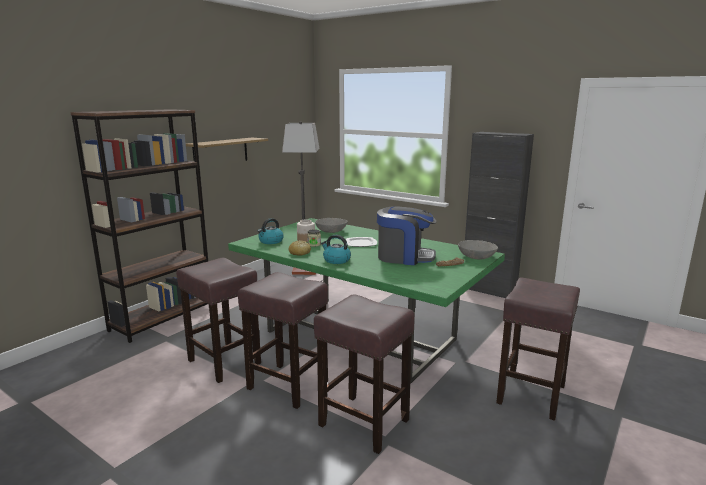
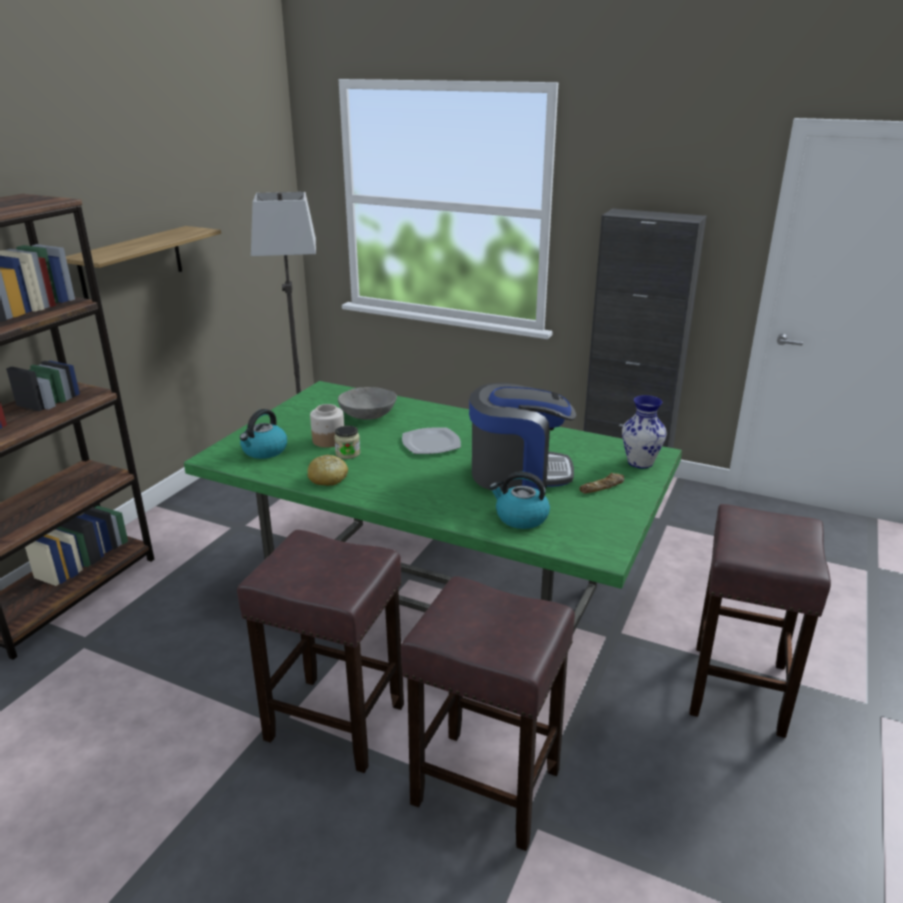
camera: 10 degrees left, 10 degrees up
brown stool [176,258,261,383] -> none
kettle [321,235,351,264] -> kettle moved to [489,471,550,529]
grey bowl [458,240,498,260] -> vase [622,395,667,468]

